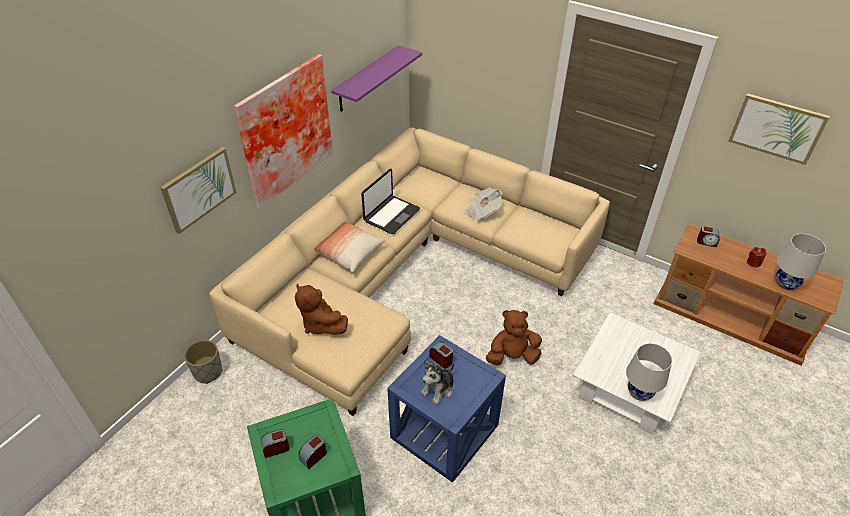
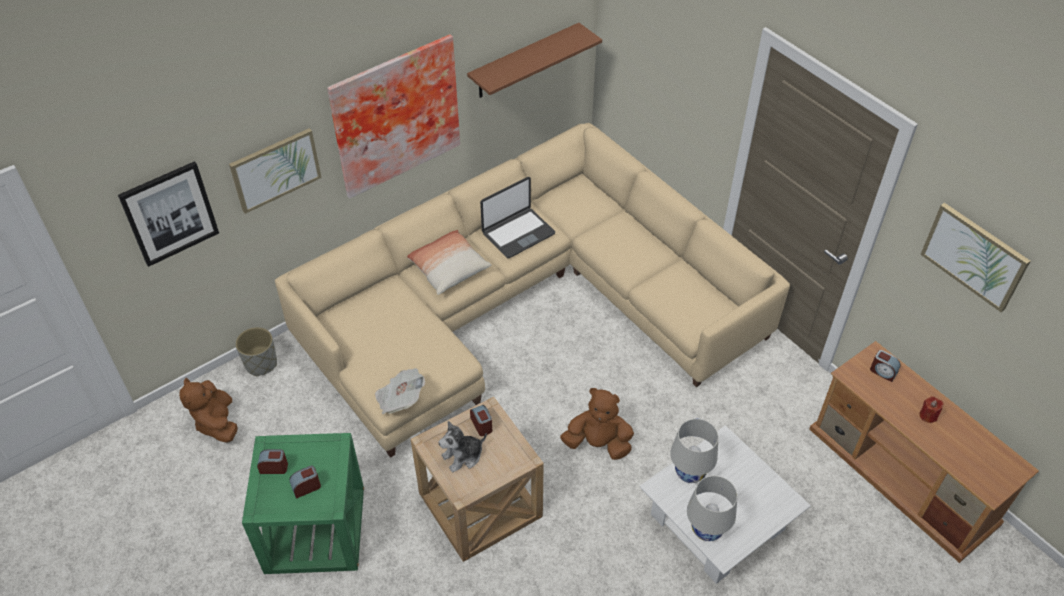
camera: 20 degrees right, 5 degrees up
brown plush toy [295,284,348,335] -> brown plush toy moved to [179,378,238,443]
purple shelf [331,45,422,112] -> brown shelf [467,23,602,98]
blue side table [387,335,506,483] -> beige side table [411,397,544,562]
newspaper [464,187,502,221] -> newspaper moved to [375,368,425,414]
white table lamp [775,234,826,290] -> white table lamp moved to [670,419,718,483]
none -> picture [118,161,219,267]

